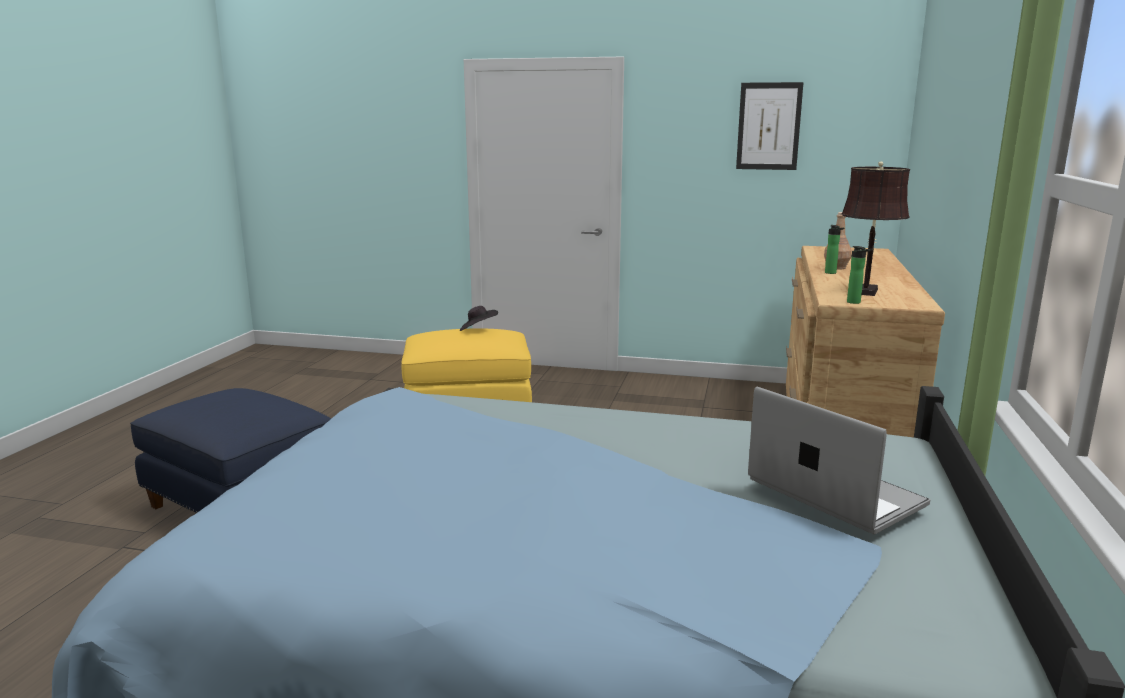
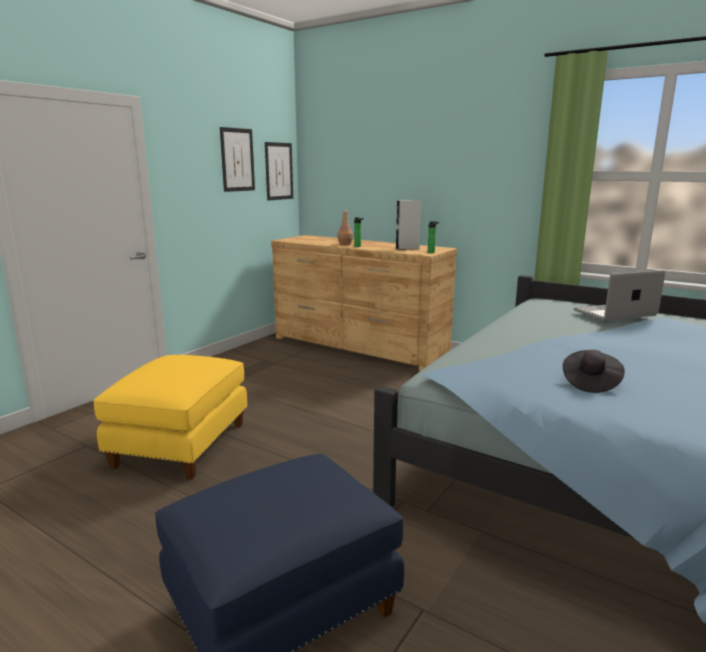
camera: 70 degrees left, 0 degrees up
black hat [460,306,498,331] -> black hat moved to [563,350,625,393]
brown table lamp [842,161,910,296] -> grey speaker [395,200,421,250]
none -> picture [265,142,293,201]

